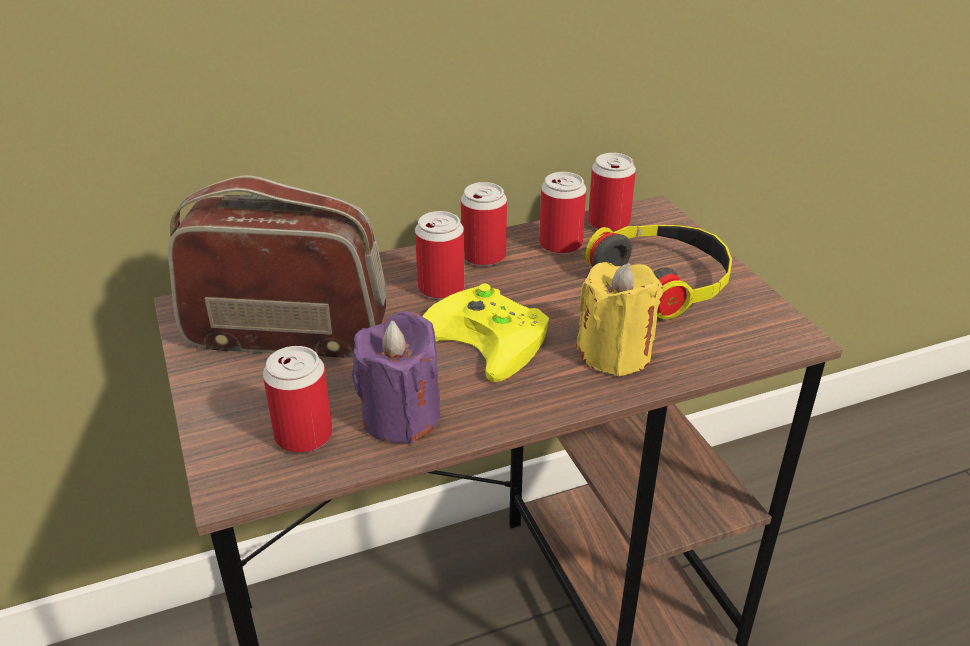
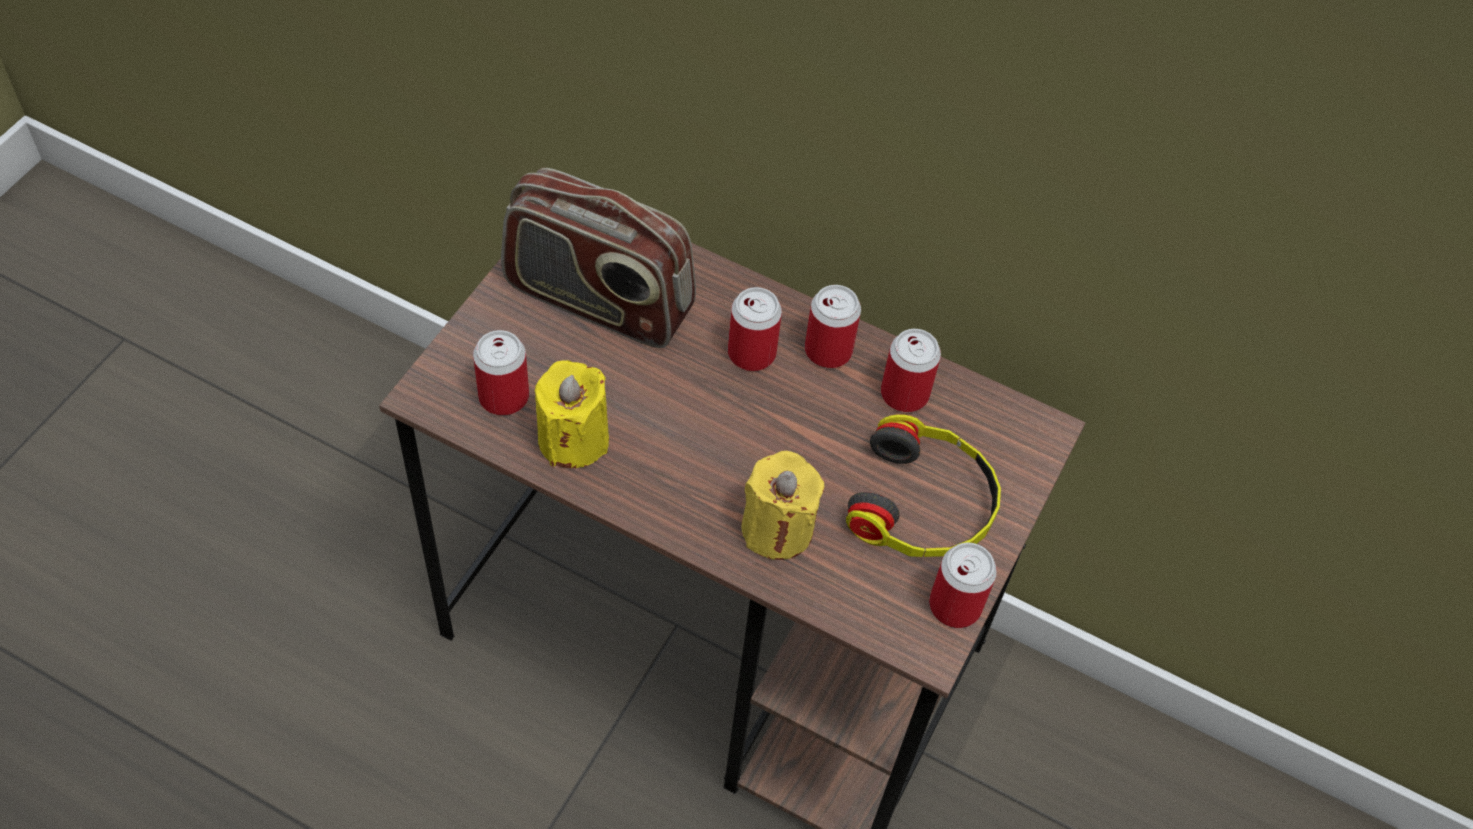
camera: 45 degrees right, 20 degrees up
radio [168,175,387,358] -> radio turned 150 degrees clockwise [501,168,696,348]
purple candle [352,311,440,444] -> yellow candle [535,360,609,468]
yellow game controller [422,283,549,382] -> none
can [588,153,636,232] -> can moved to [929,543,997,628]

